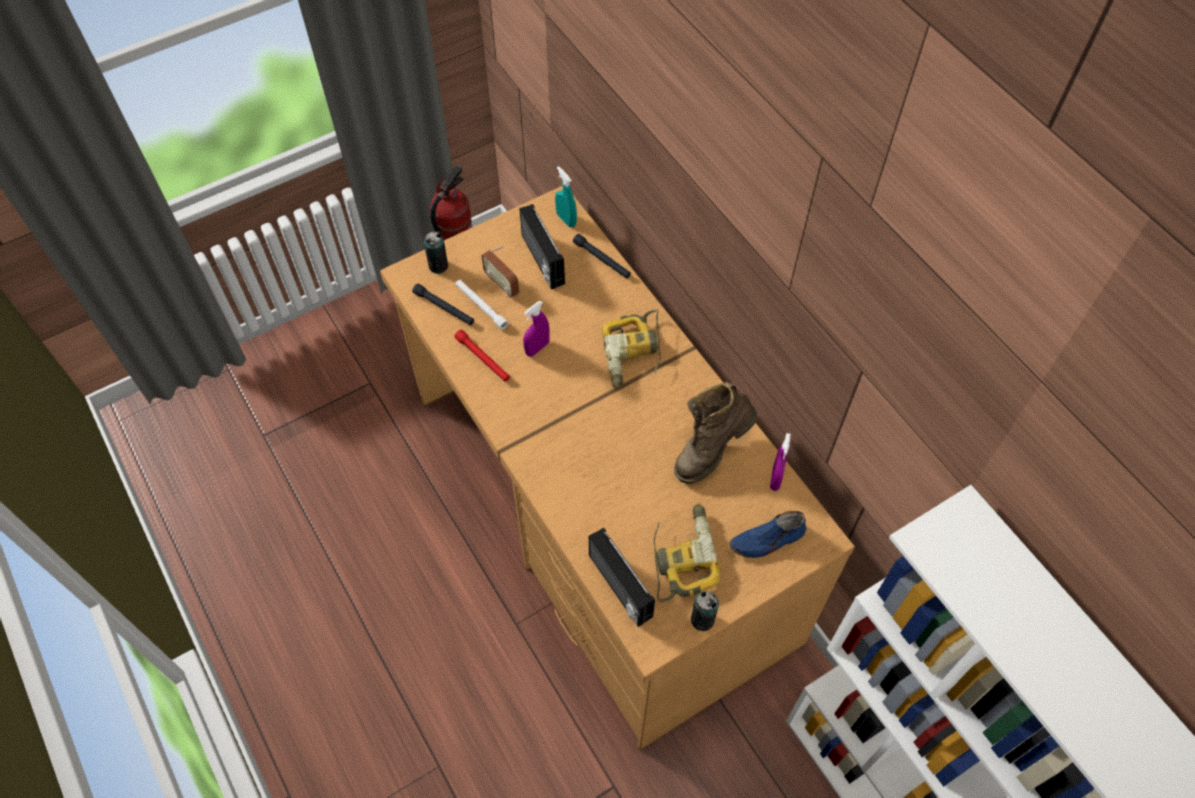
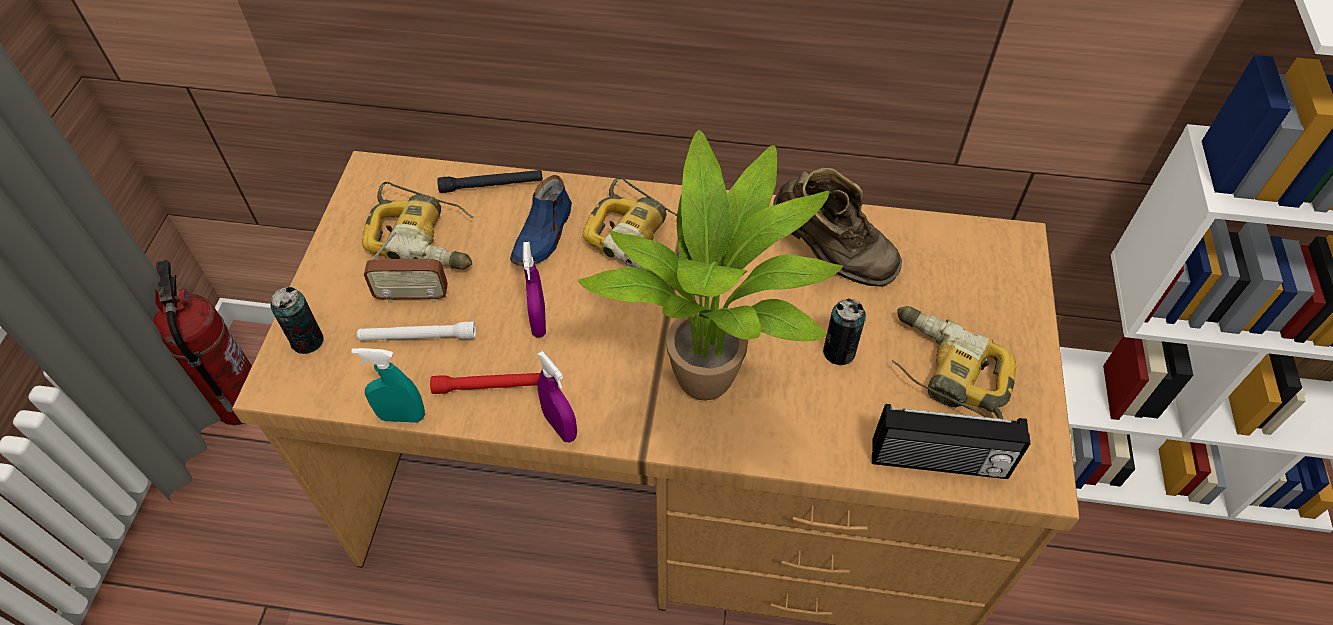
camera: 50 degrees left, 5 degrees down
black flashlight [412,284,474,325] -> none
radio [519,204,565,290] -> power drill [362,182,474,270]
turquoise spray bottle [555,166,577,228] -> turquoise spray bottle moved to [351,348,425,423]
brown boot [674,382,757,484] -> brown boot turned 60 degrees counterclockwise [773,168,902,287]
can [691,591,719,631] -> can moved to [823,298,866,365]
blue shoe [729,511,806,558] -> blue shoe moved to [510,175,572,266]
purple spray bottle [770,433,791,491] -> purple spray bottle moved to [537,351,577,442]
none -> potted plant [578,130,843,401]

